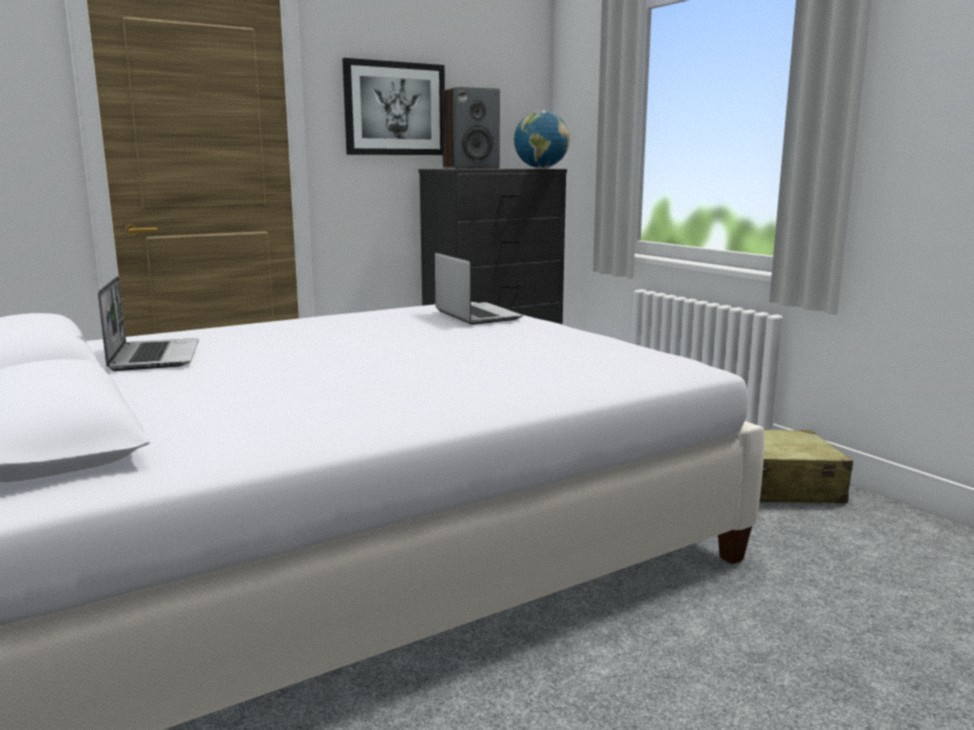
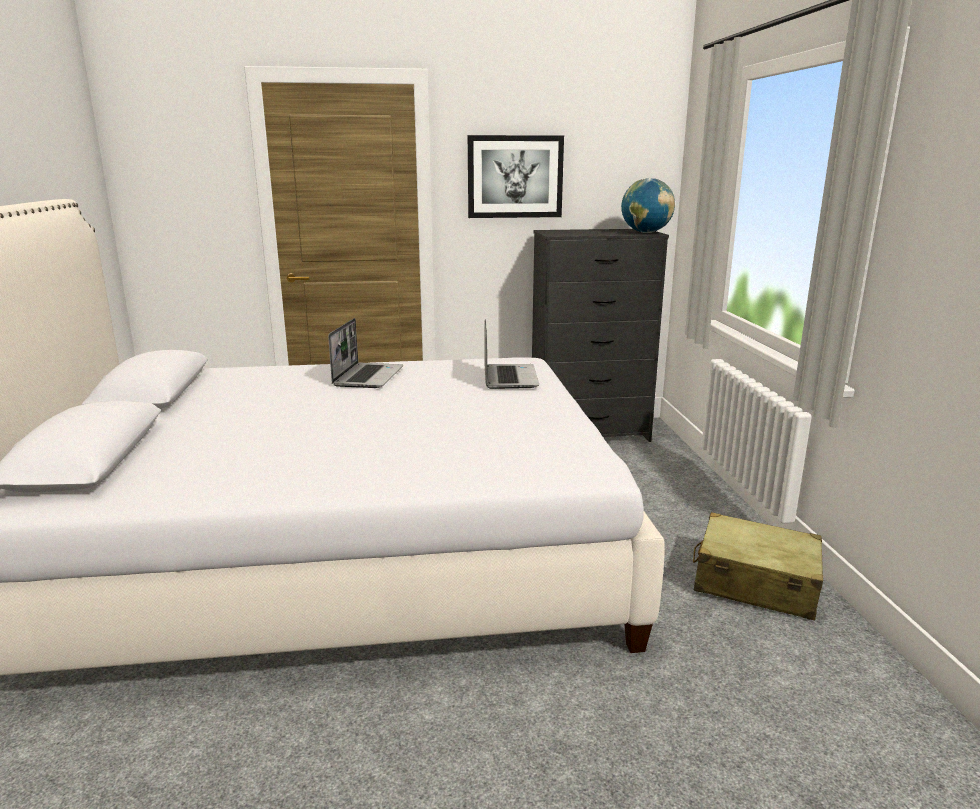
camera: 25 degrees right, 5 degrees up
laptop [98,276,199,371] -> laptop moved to [328,318,403,388]
speaker [442,87,500,169] -> none

